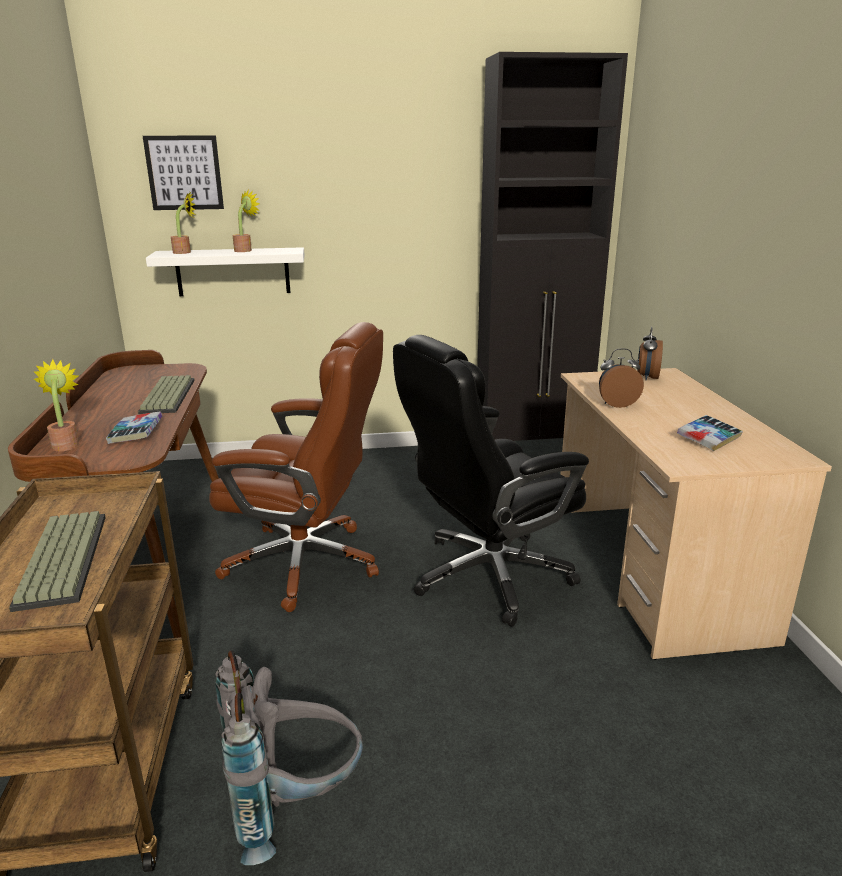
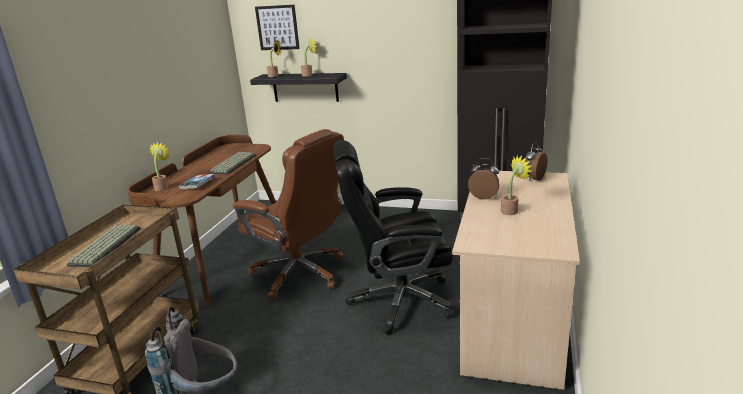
camera: 25 degrees right, 0 degrees up
white shelf [146,247,305,296] -> black shelf [250,73,347,102]
book [677,415,743,451] -> none
none -> potted plant [501,155,531,215]

